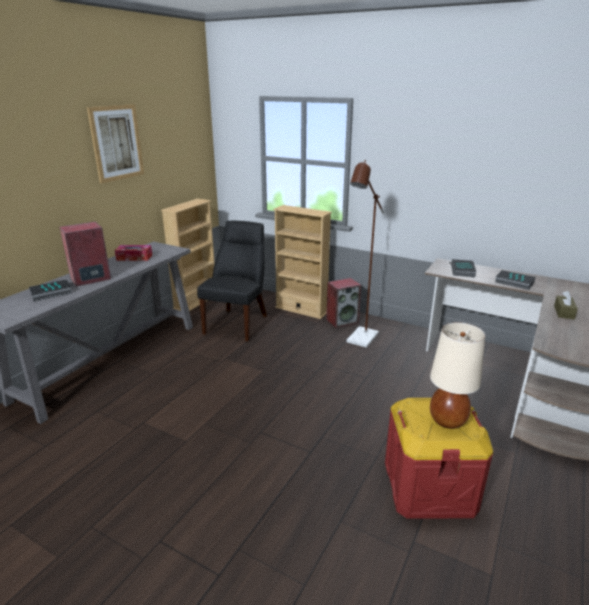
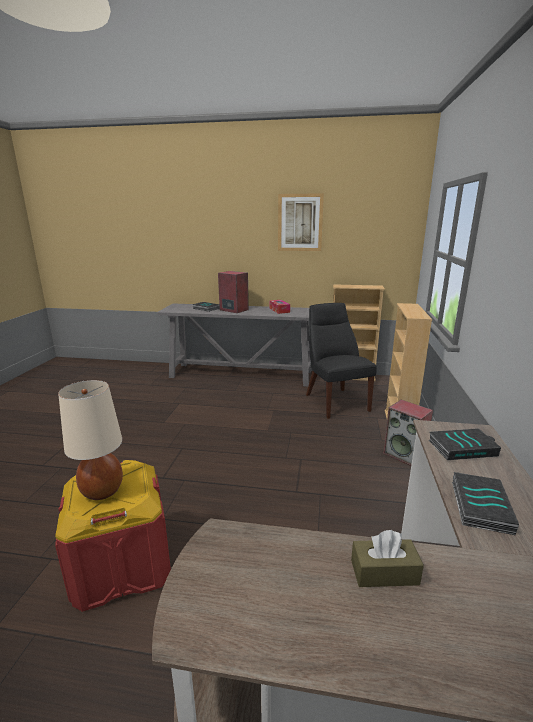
camera: 70 degrees right, 5 degrees down
black chair [197,221,267,341] -> black chair turned 105 degrees counterclockwise [306,303,377,419]
brown floor lamp [346,160,384,348] -> none

